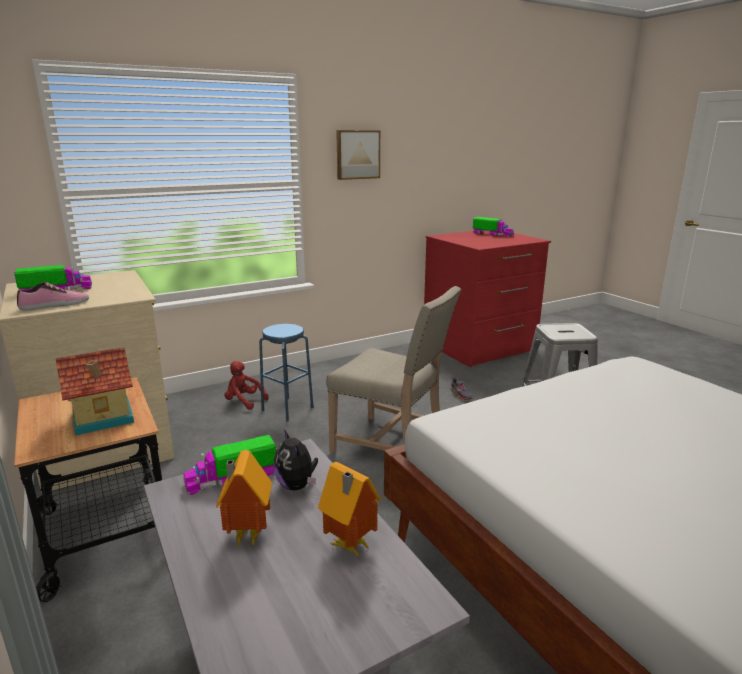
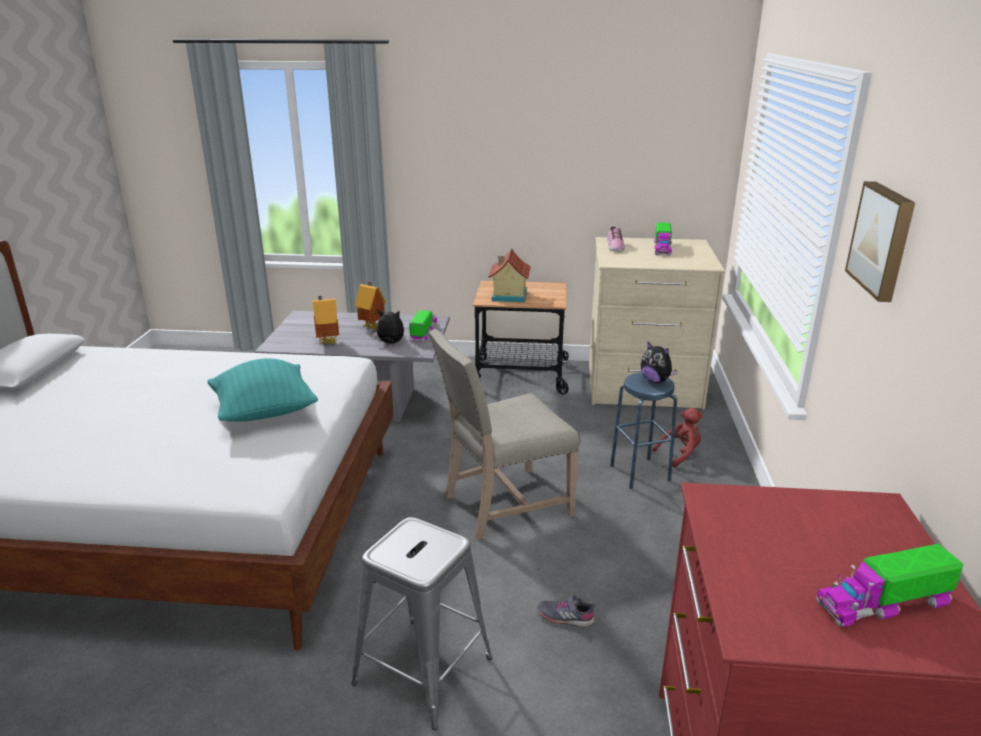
camera: 125 degrees right, 5 degrees up
none -> turquoise pillow [208,358,318,421]
none -> plush toy [641,342,677,383]

